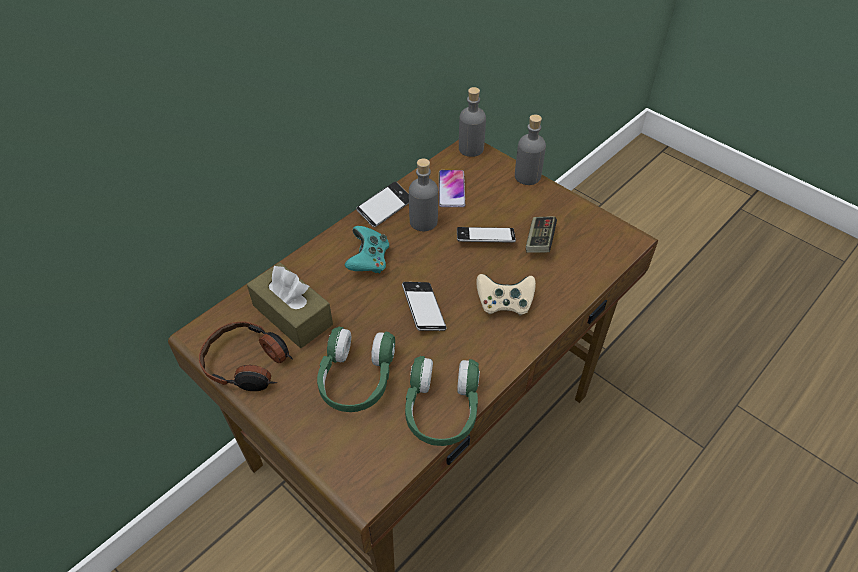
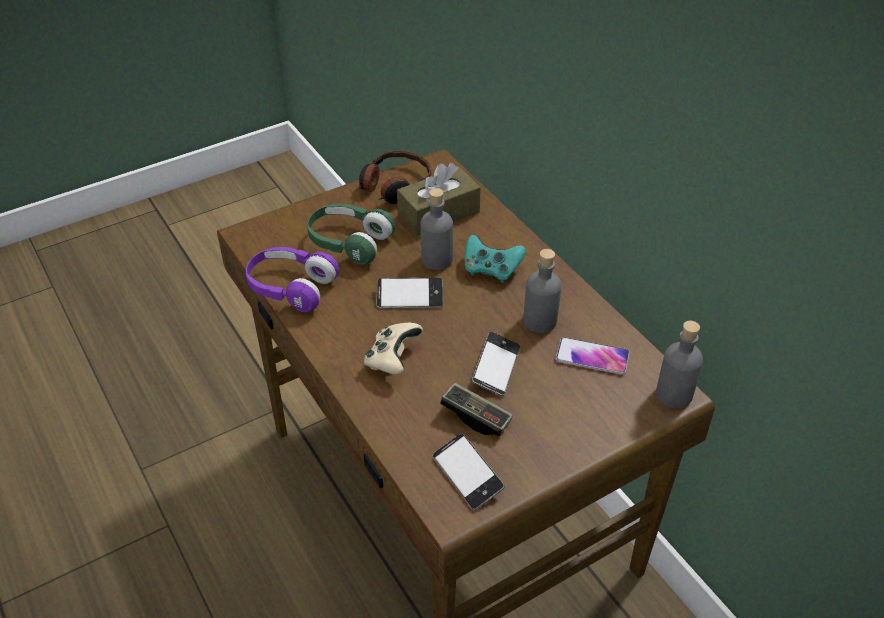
camera: 105 degrees right, 5 degrees down
phone [356,182,409,227] -> phone moved to [433,433,504,510]
green headphones [405,356,480,446] -> purple headphones [246,247,339,312]
grey bottle [515,114,546,185] -> grey bottle moved to [420,188,453,270]

